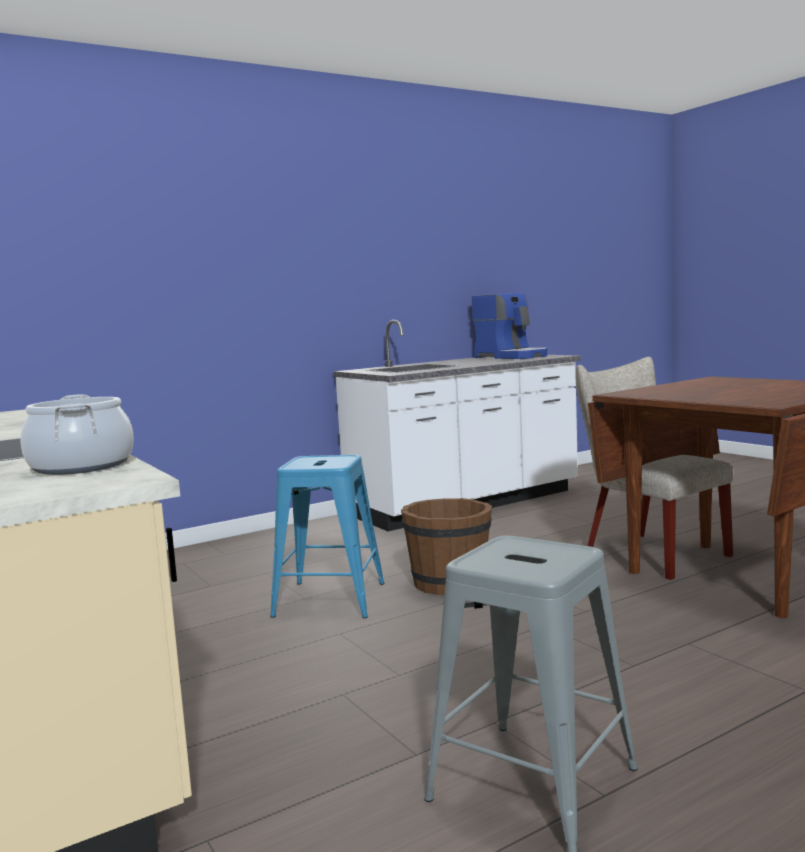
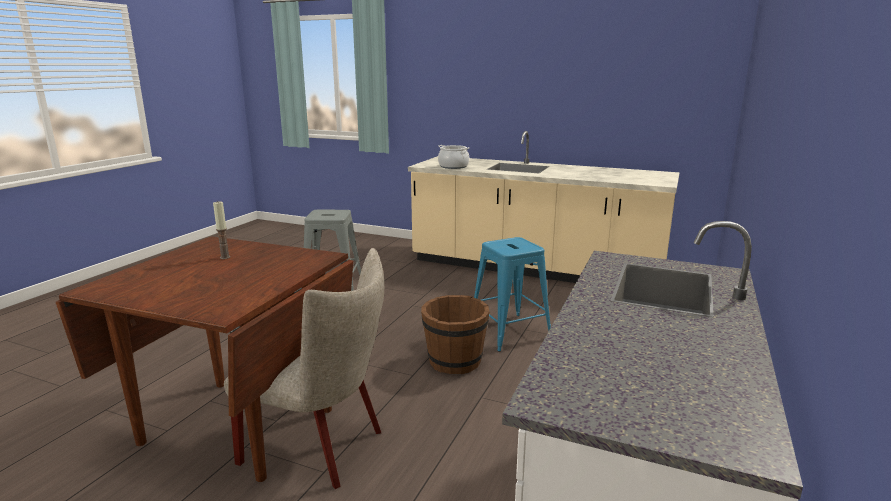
camera: 145 degrees right, 10 degrees up
coffee machine [472,293,547,359] -> none
none -> candle [213,201,230,259]

